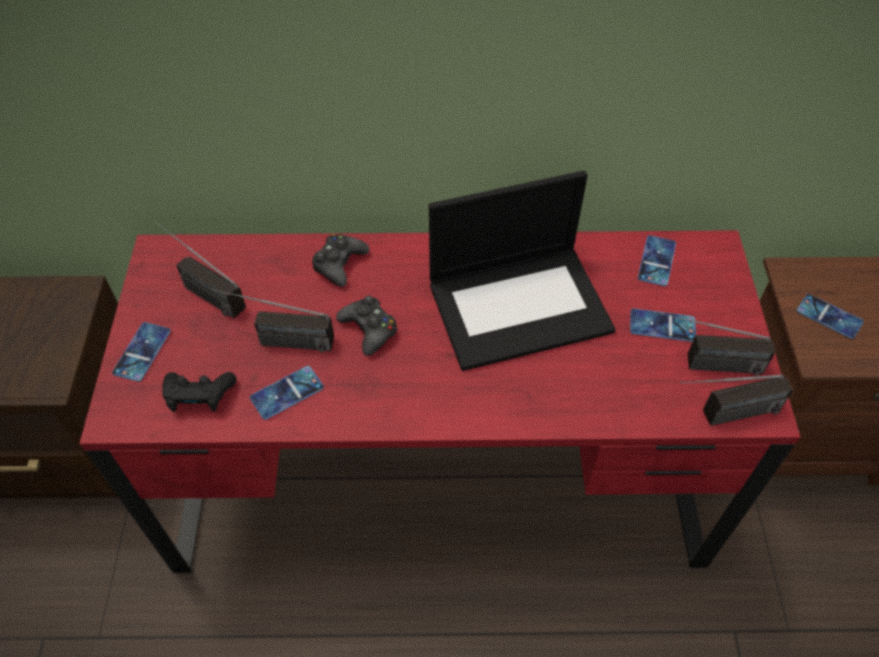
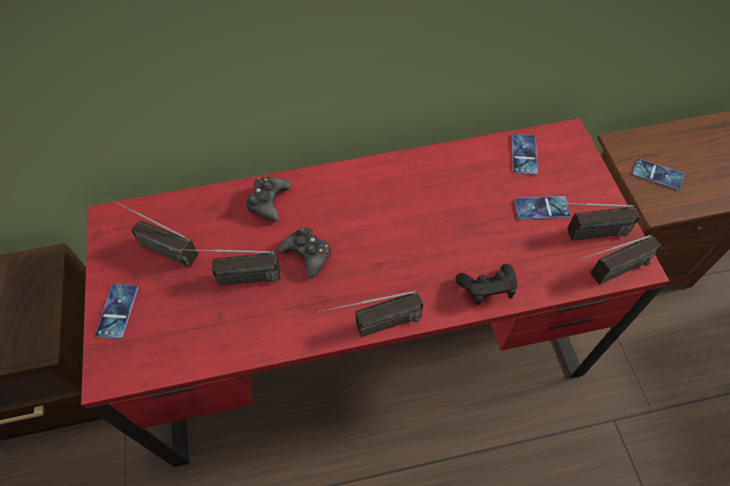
camera: 10 degrees left, 5 degrees up
black game controller [162,372,237,412] -> black game controller moved to [456,264,517,305]
phone [250,366,324,420] -> none
laptop [429,171,616,371] -> none
none -> radio [318,291,423,337]

